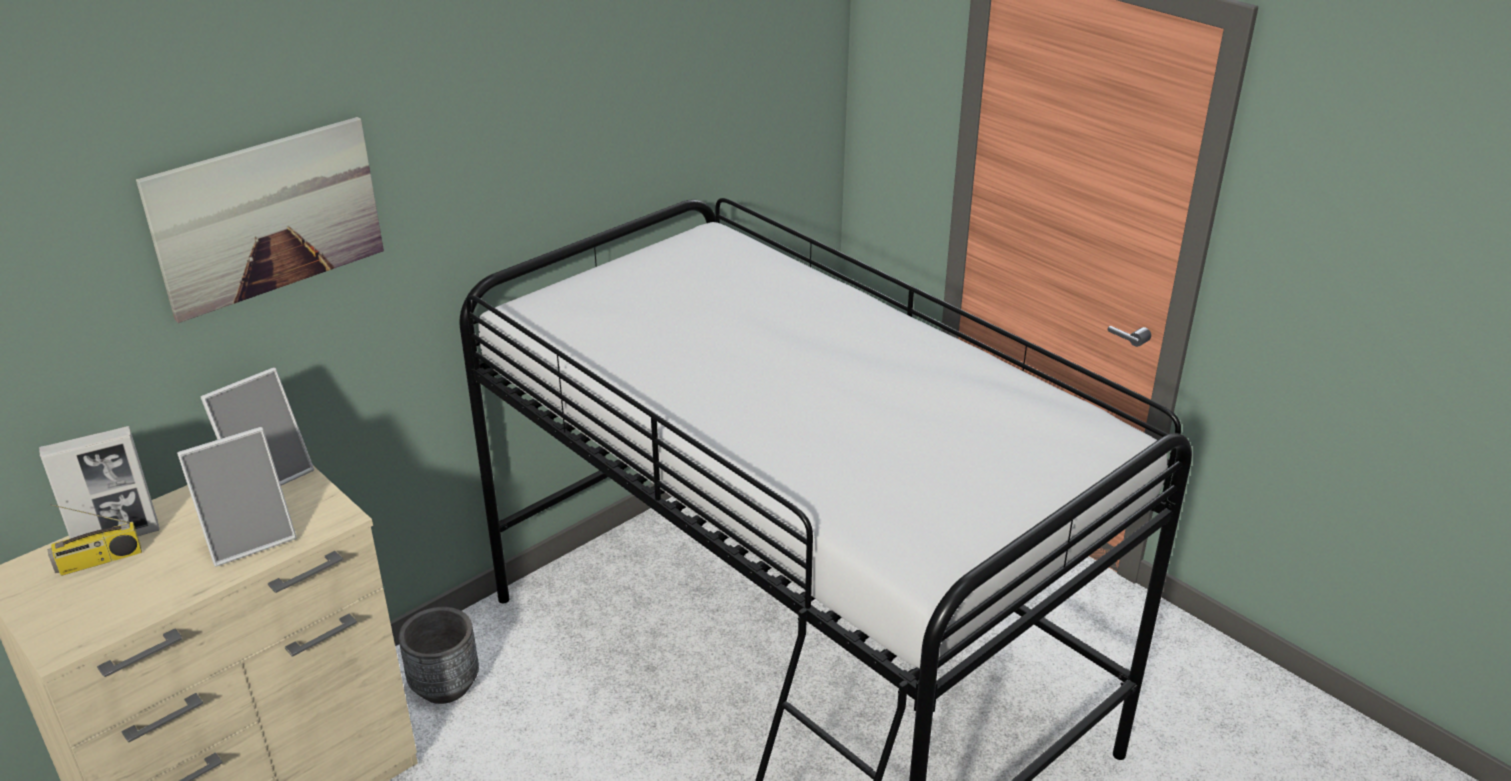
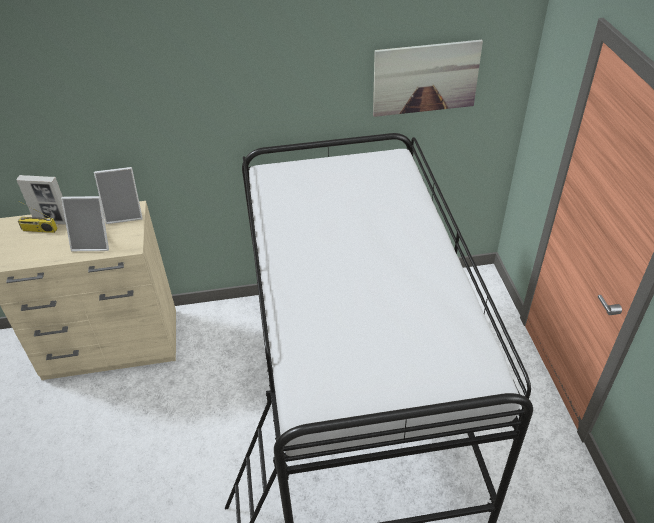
camera: 35 degrees right, 10 degrees up
picture [136,117,384,323] -> picture moved to [373,40,483,117]
grey planter [398,607,479,704] -> none

